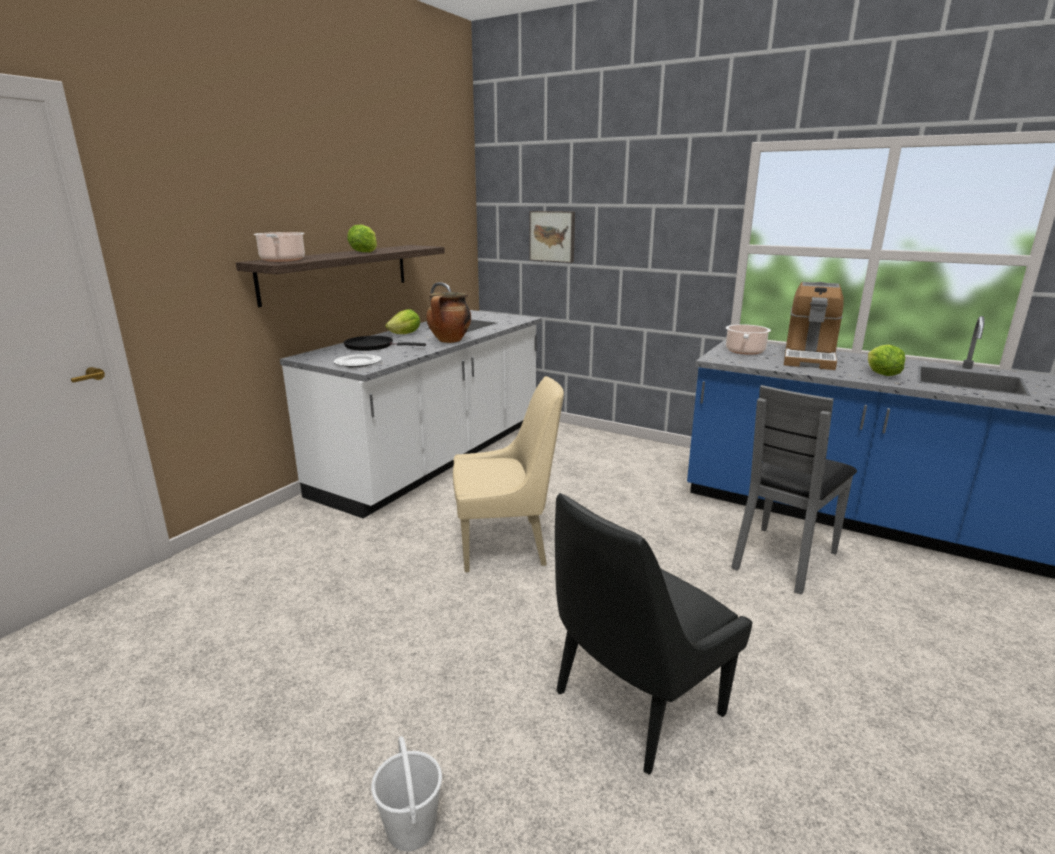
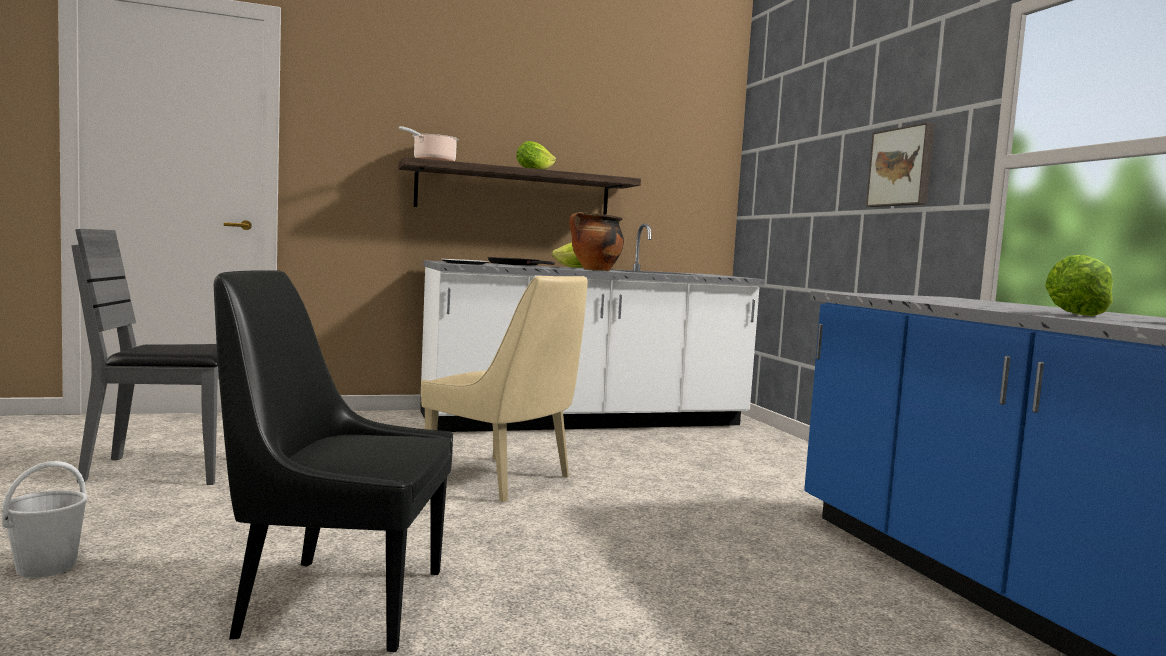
camera: 40 degrees right, 15 degrees down
picture [529,211,575,263] -> picture moved to [866,123,935,207]
cooking pot [726,324,771,355] -> none
grey chair [731,385,857,594] -> grey chair moved to [71,229,219,485]
coffee machine [784,282,844,370] -> none

